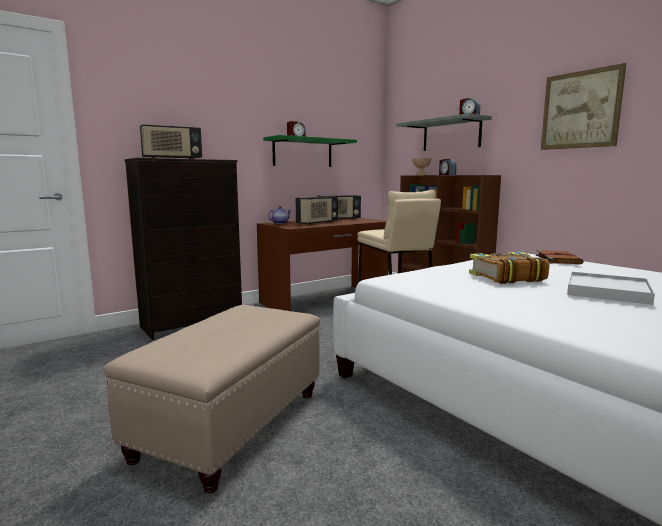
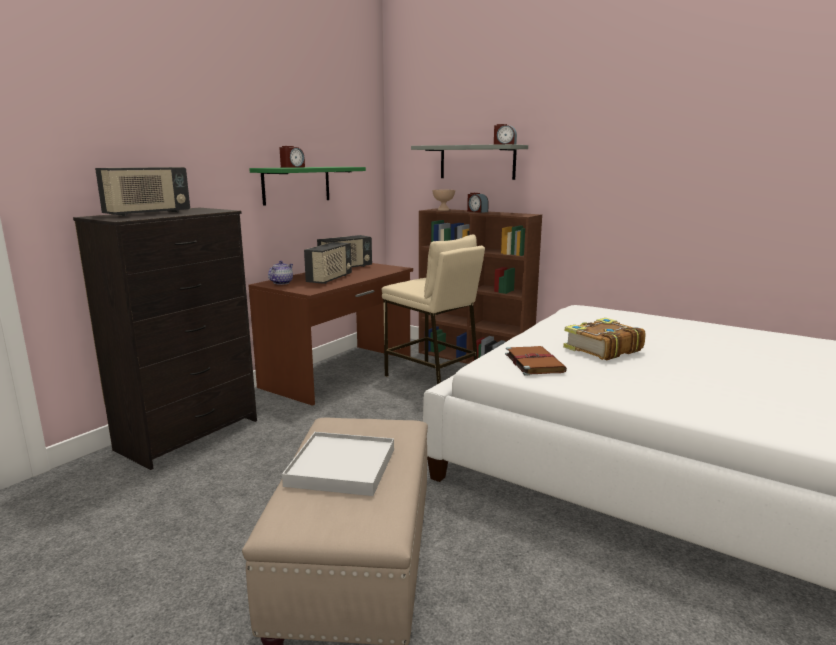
camera: 20 degrees left, 5 degrees up
brown book [536,250,584,264] -> brown book moved to [505,346,567,376]
picture [541,63,626,150] -> none
white tray [567,272,655,305] -> white tray moved to [282,432,394,496]

